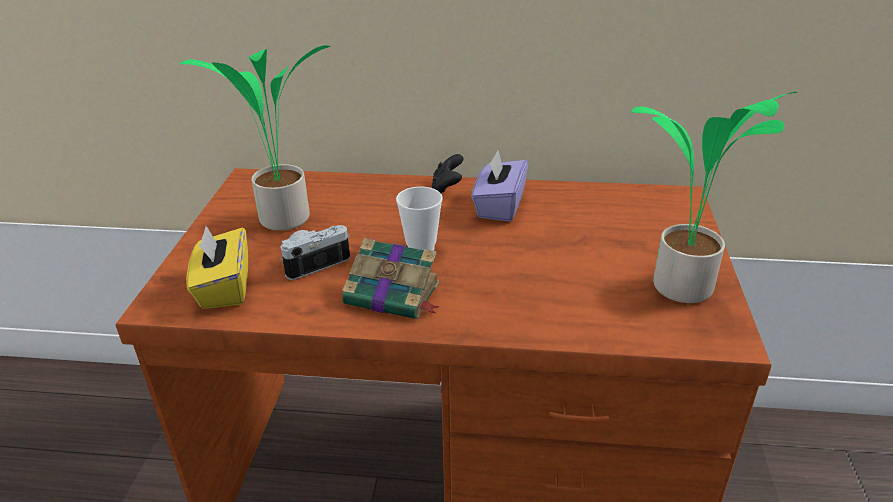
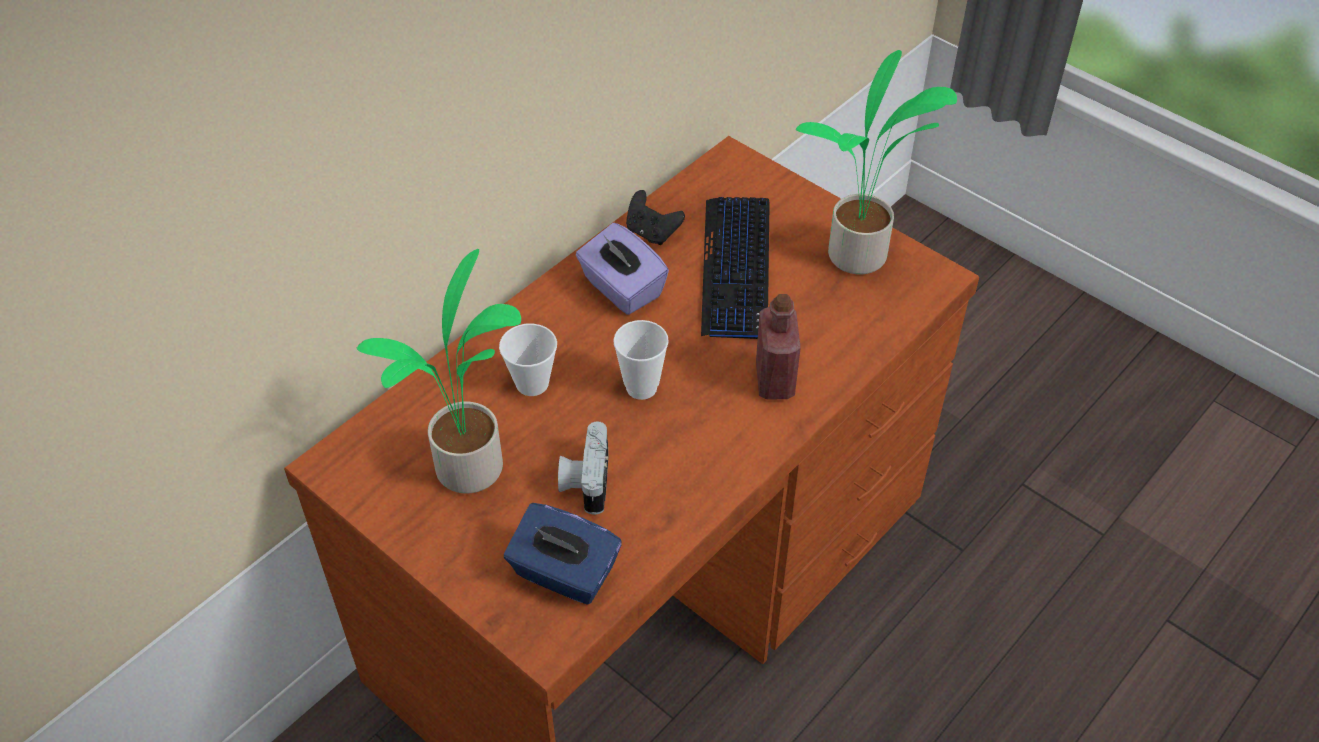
camera: 55 degrees left, 15 degrees up
yellow tissue box [186,226,248,309] -> blue tissue box [504,503,622,605]
book [342,238,439,319] -> none
black game controller [432,154,464,193] -> black game controller moved to [626,190,685,245]
none -> cup [499,324,557,396]
none -> keyboard [701,197,770,339]
none -> red bottle [756,294,801,400]

